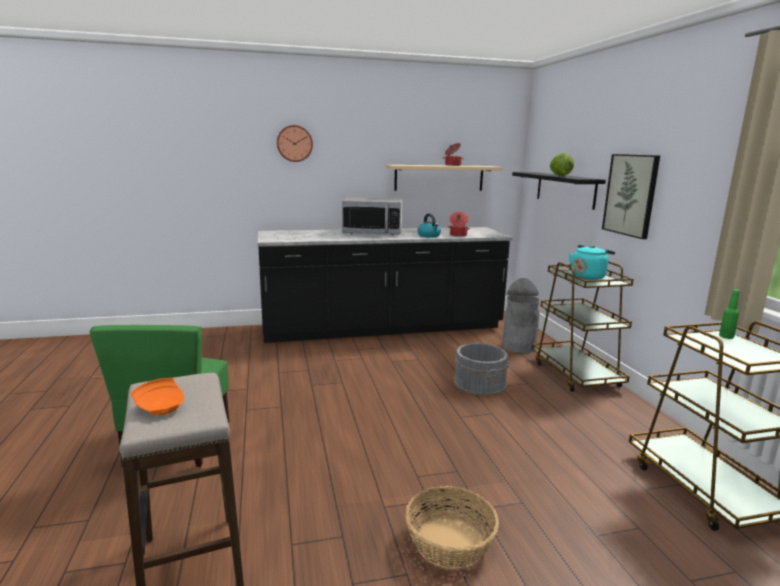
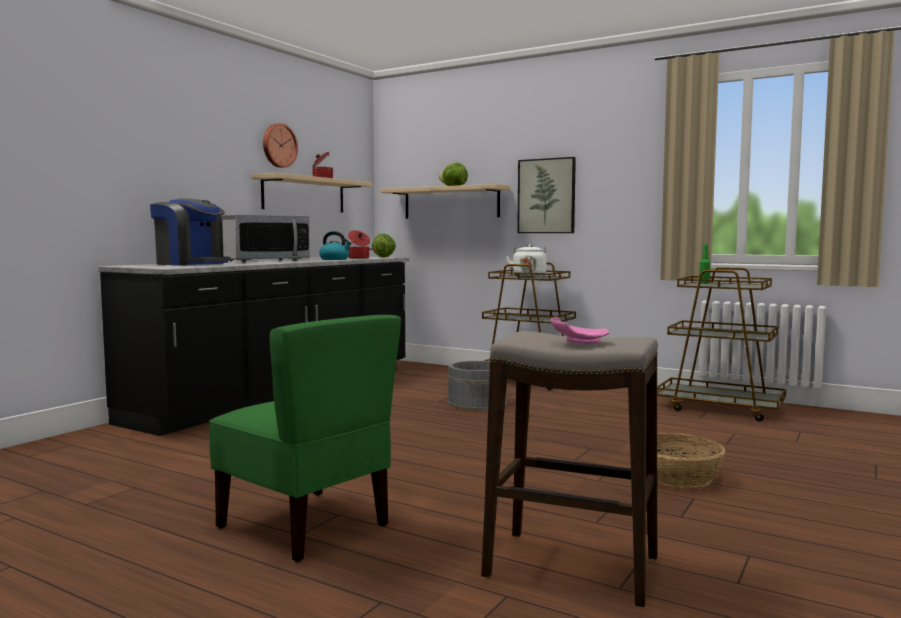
camera: 45 degrees left, 10 degrees down
orange plate [131,378,184,415] -> pink plate [551,317,609,344]
wall clock [277,125,313,162] -> wall clock moved to [263,123,298,168]
grey trash can [502,278,540,353] -> none
black shelf [512,172,606,210] -> beige shelf [380,184,510,218]
turquoise kettle [569,245,615,280] -> white kettle [506,244,547,278]
none -> coffee machine [150,199,231,266]
none -> lettuce [372,233,396,258]

